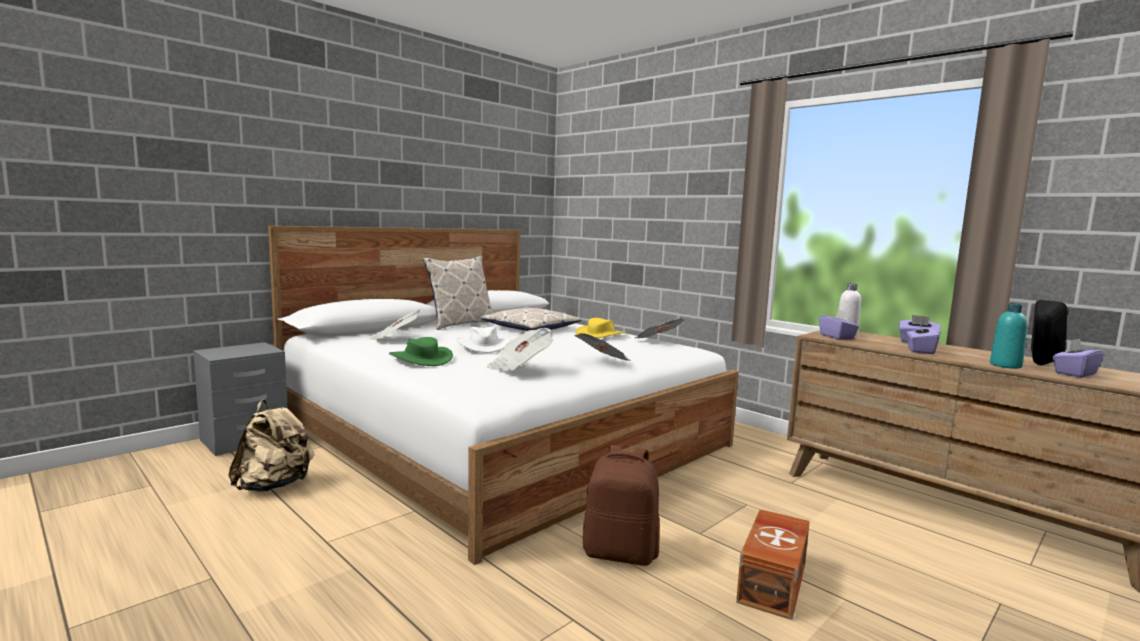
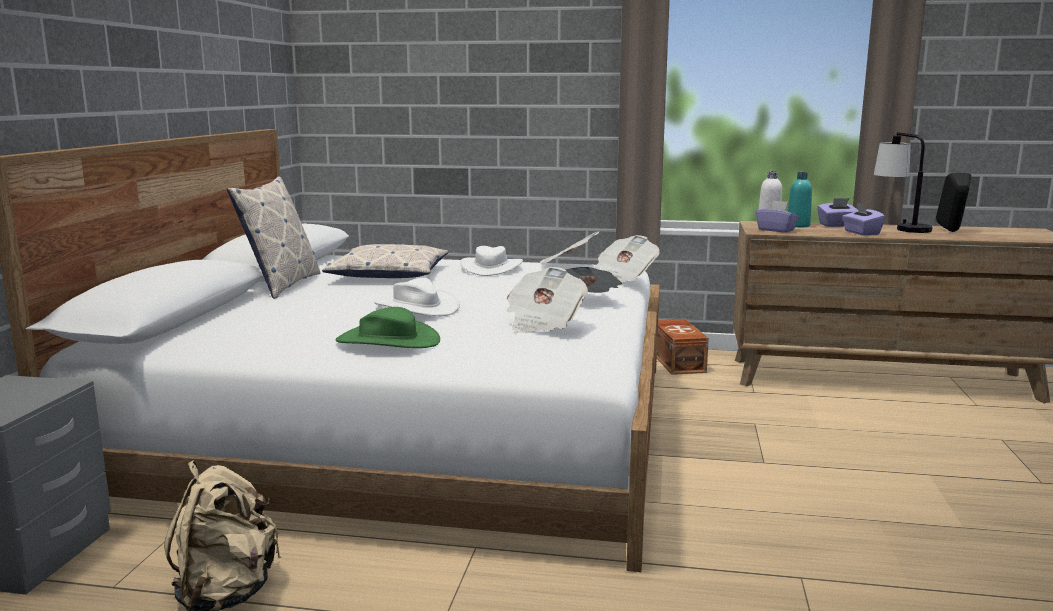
camera: 35 degrees left, 5 degrees up
newspaper [369,309,422,340] -> newspaper moved to [595,235,660,282]
yellow hat [576,318,627,338] -> white hat [460,246,523,276]
brown backpack [583,445,660,566] -> none
brown storage box [736,509,810,620] -> brown storage box moved to [657,319,709,375]
turquoise bottle [990,303,1027,369] -> turquoise bottle moved to [788,172,812,227]
purple tissue box [1053,339,1104,378] -> none
none -> table lamp [874,132,933,233]

